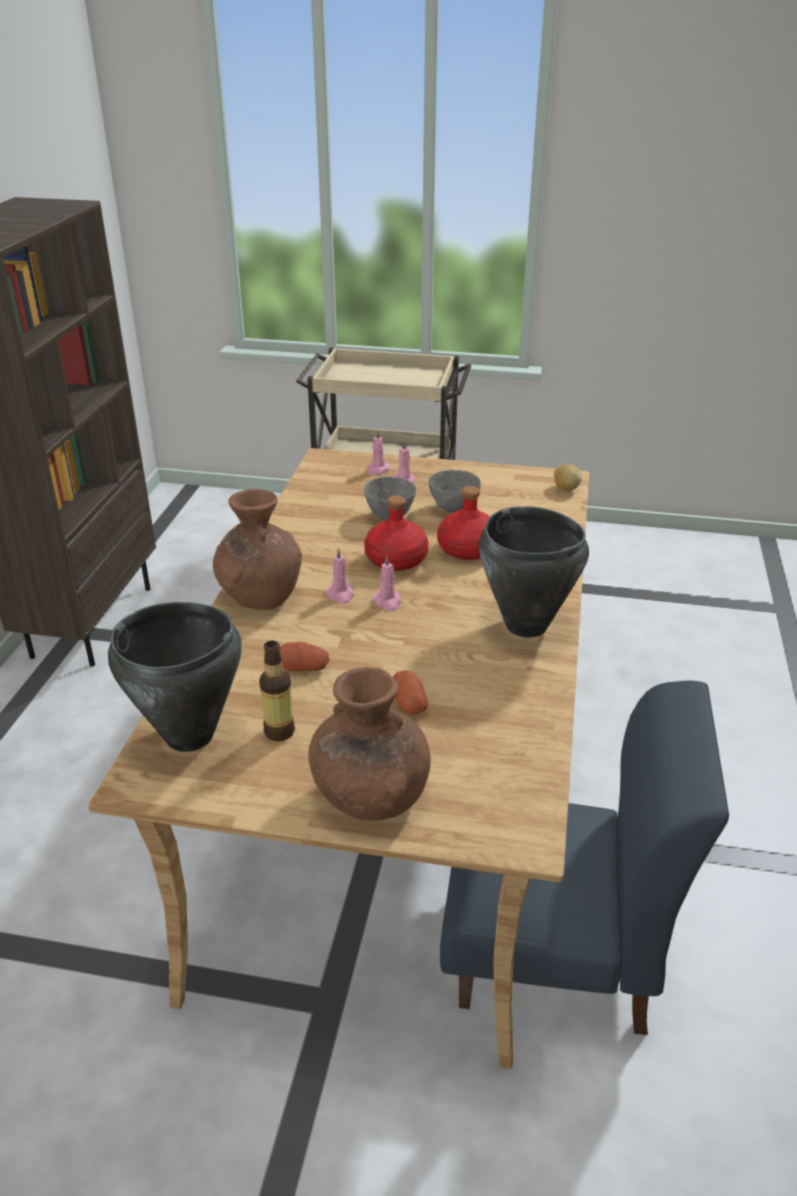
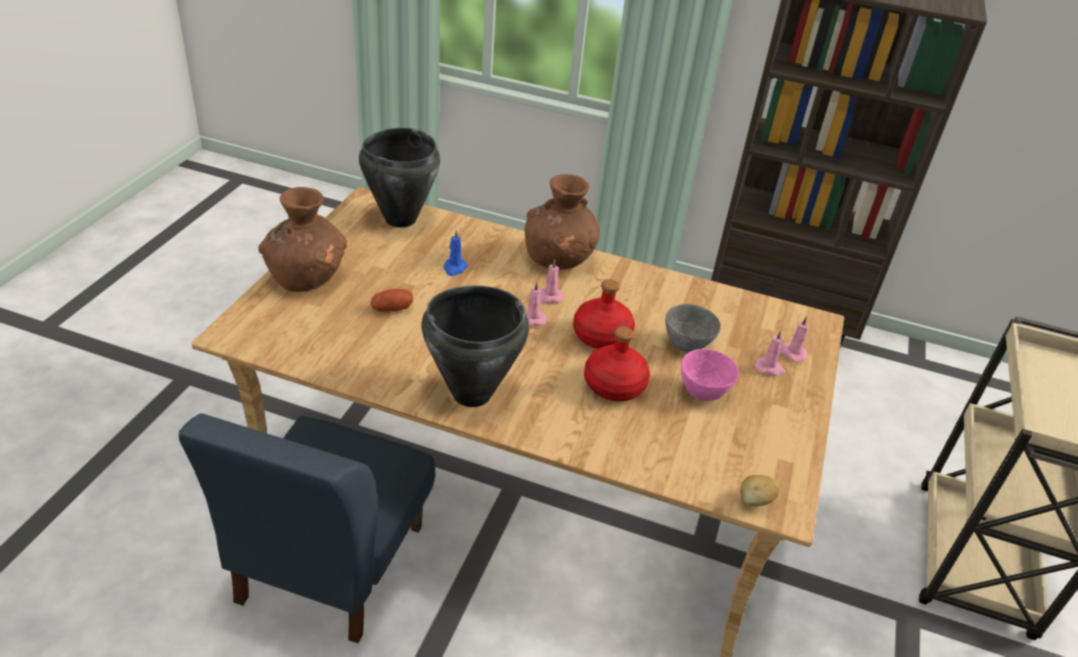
camera: 95 degrees right, 5 degrees up
bottle [259,640,295,741] -> none
potato [279,642,329,671] -> blue candle [443,230,468,276]
grey bowl [428,470,481,513] -> pink bowl [681,349,739,401]

